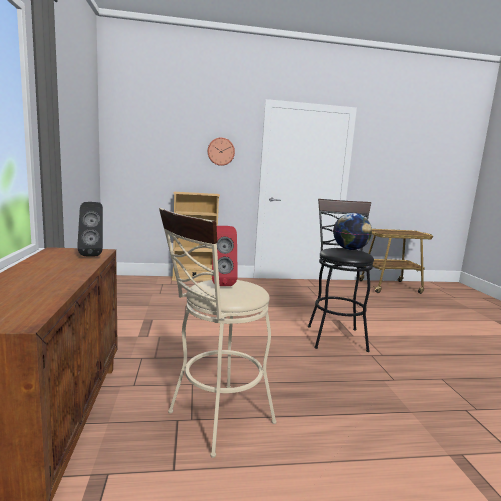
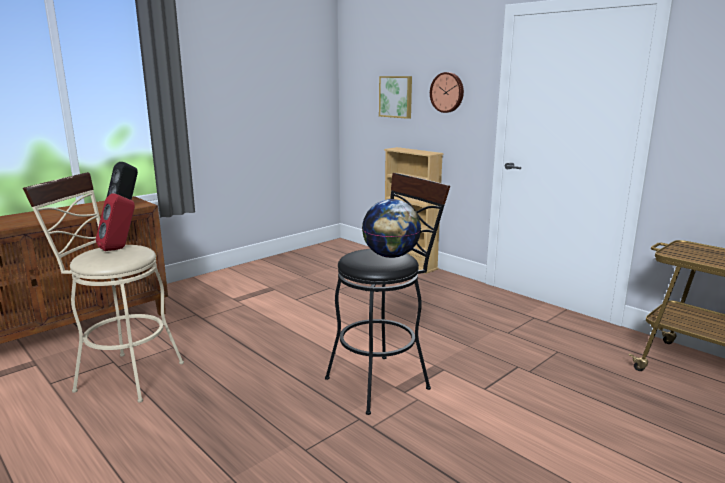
camera: 55 degrees right, 5 degrees up
none -> picture [379,76,412,119]

